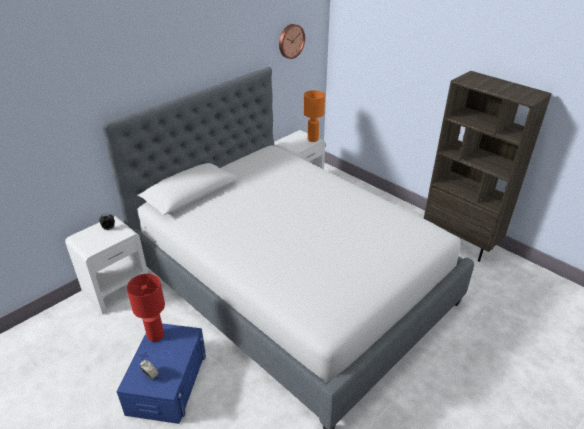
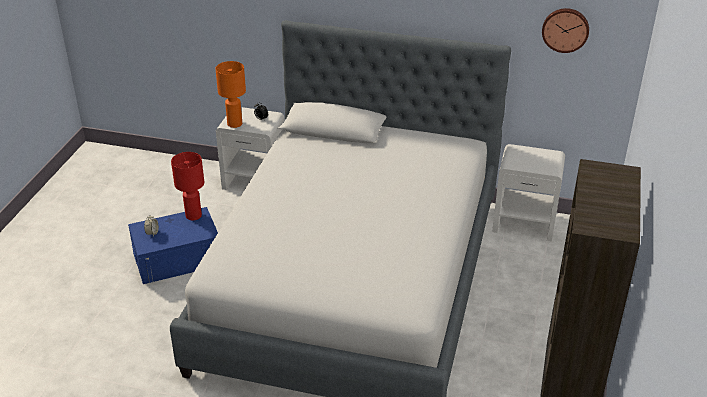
camera: 60 degrees right, 0 degrees up
orange table lamp [303,90,325,142] -> orange table lamp moved to [215,61,246,128]

